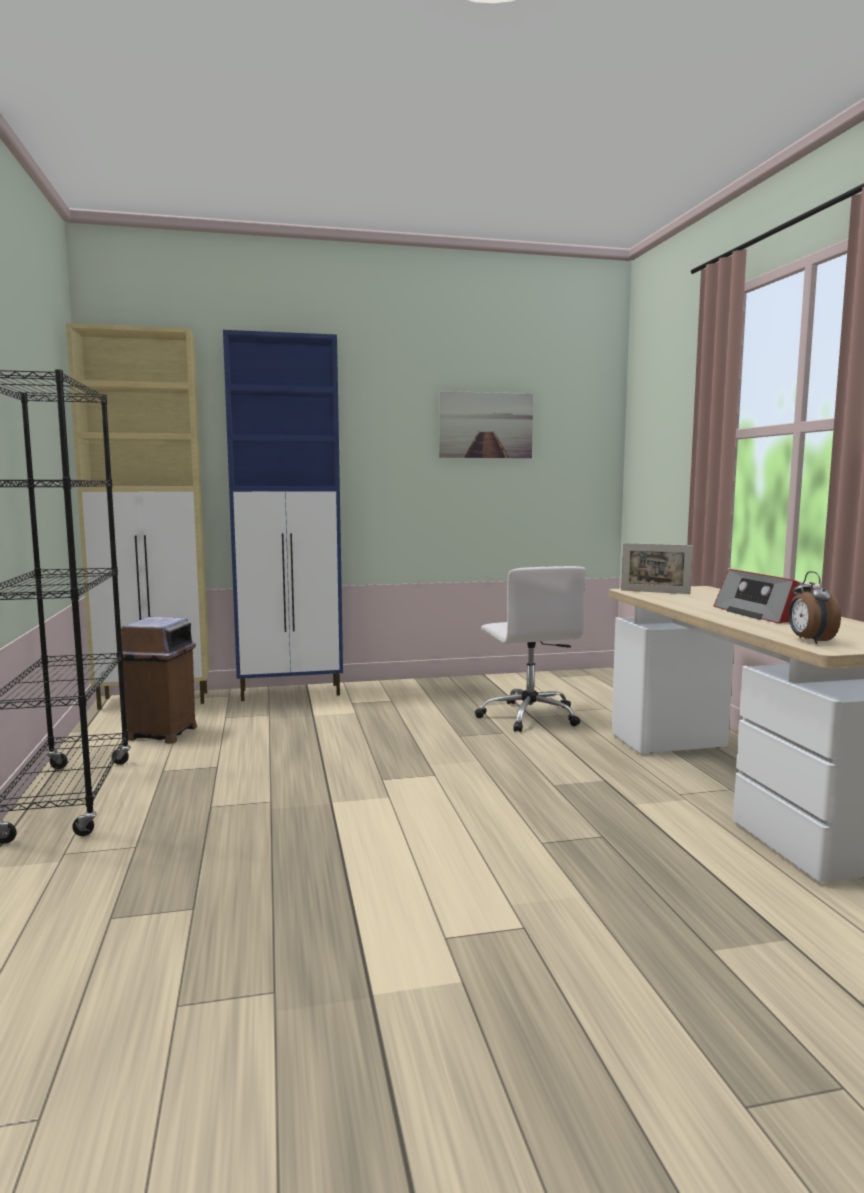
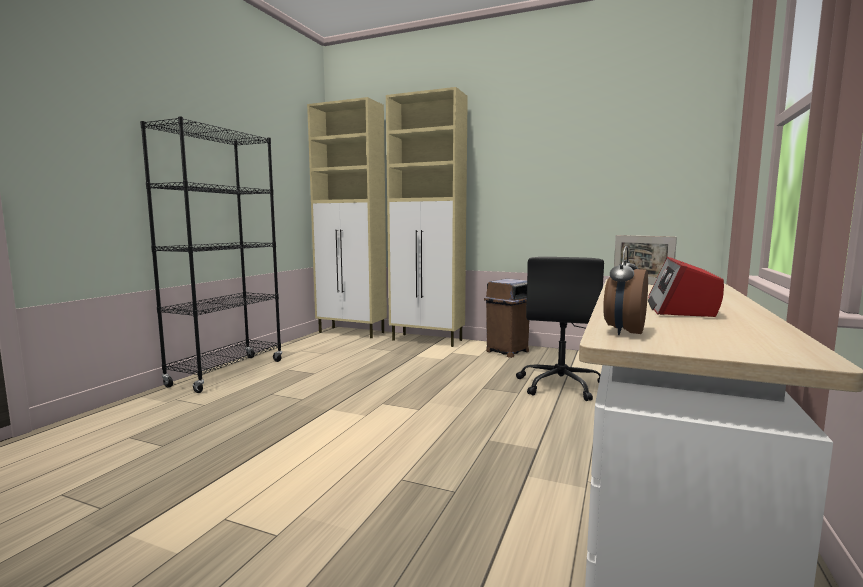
camera: 35 degrees right, 0 degrees up
brown trash can [116,617,197,744] -> brown trash can moved to [484,279,529,358]
blue cabinet [223,330,343,701] -> beige cabinet [386,87,468,347]
picture [439,391,533,458] -> none
white office chair [475,566,586,732] -> black office chair [516,257,604,401]

